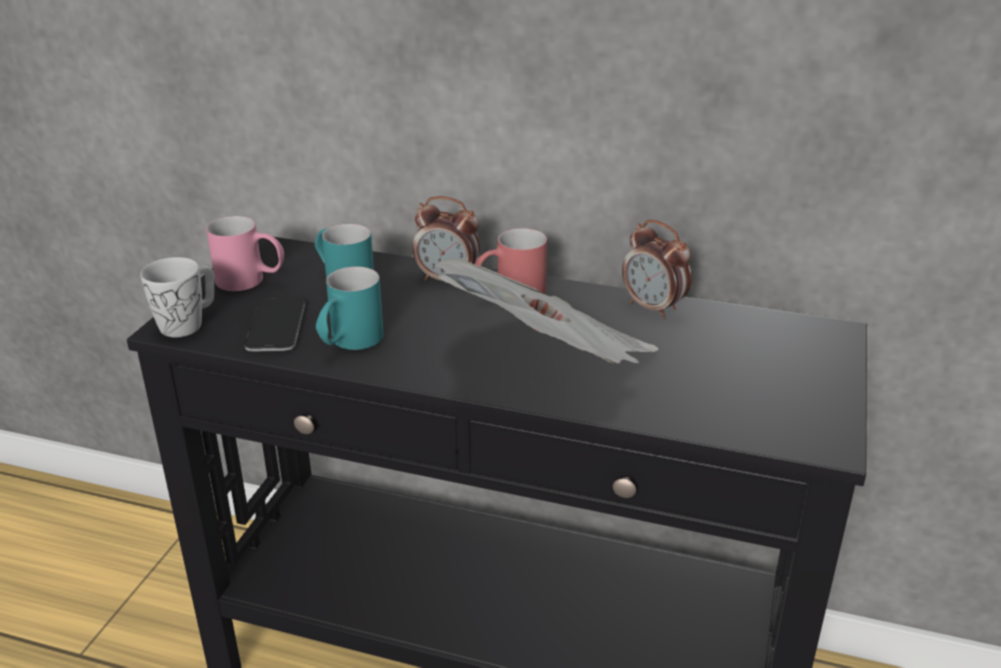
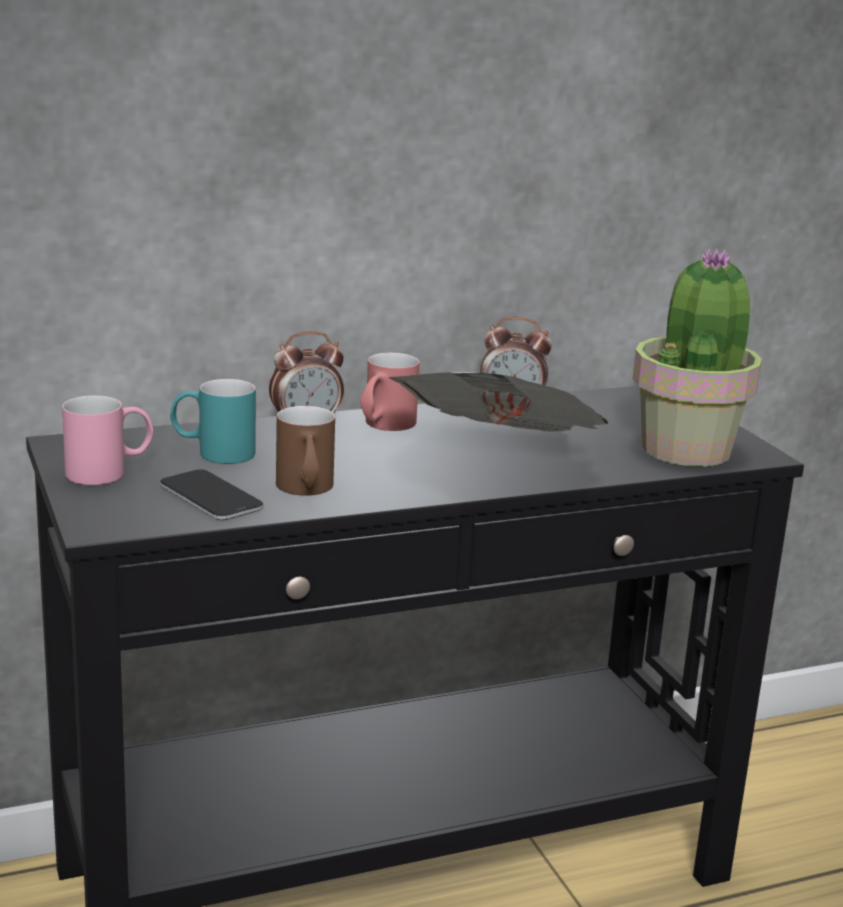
camera: 40 degrees left, 10 degrees down
white mug [140,257,215,337] -> none
turquoise mug [316,266,384,350] -> brown mug [276,406,335,496]
none -> potted plant [633,249,762,467]

